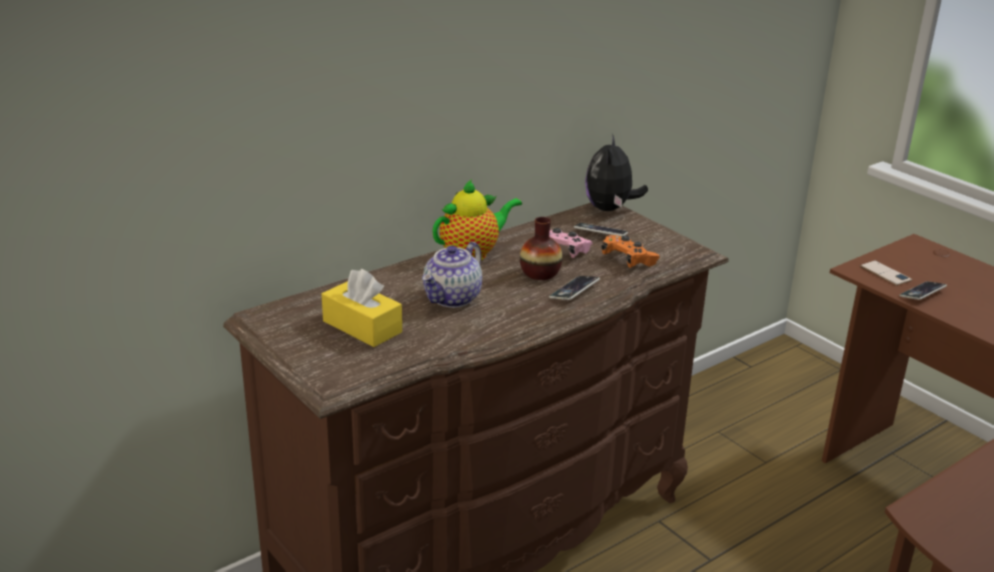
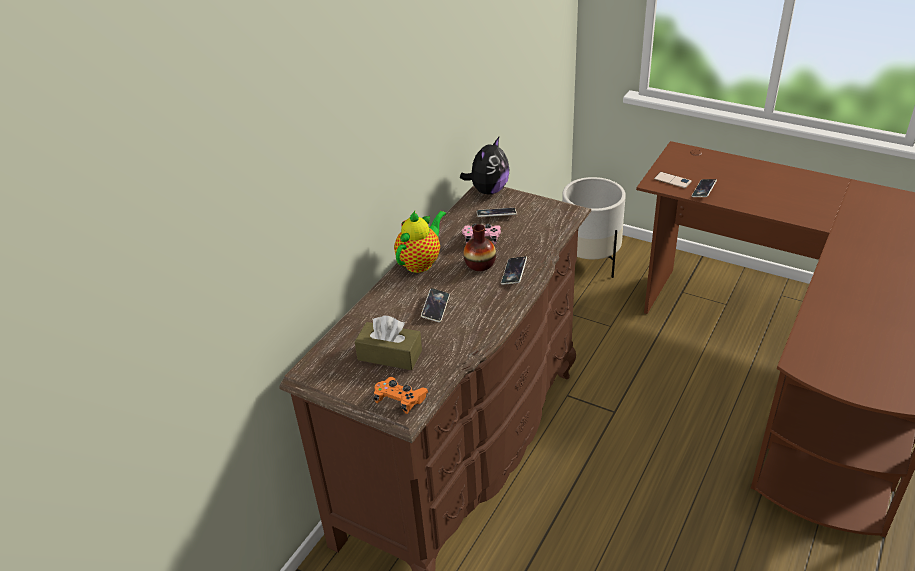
camera: 20 degrees left, 10 degrees up
yellow tissue box [322,269,402,347] -> brown tissue box [355,316,422,370]
teapot [422,242,482,308] -> phone [421,288,450,322]
plush toy [585,134,648,211] -> plush toy turned 135 degrees counterclockwise [460,137,509,195]
orange game controller [601,235,660,268] -> orange game controller moved to [374,377,428,414]
none -> white planter [562,177,626,278]

